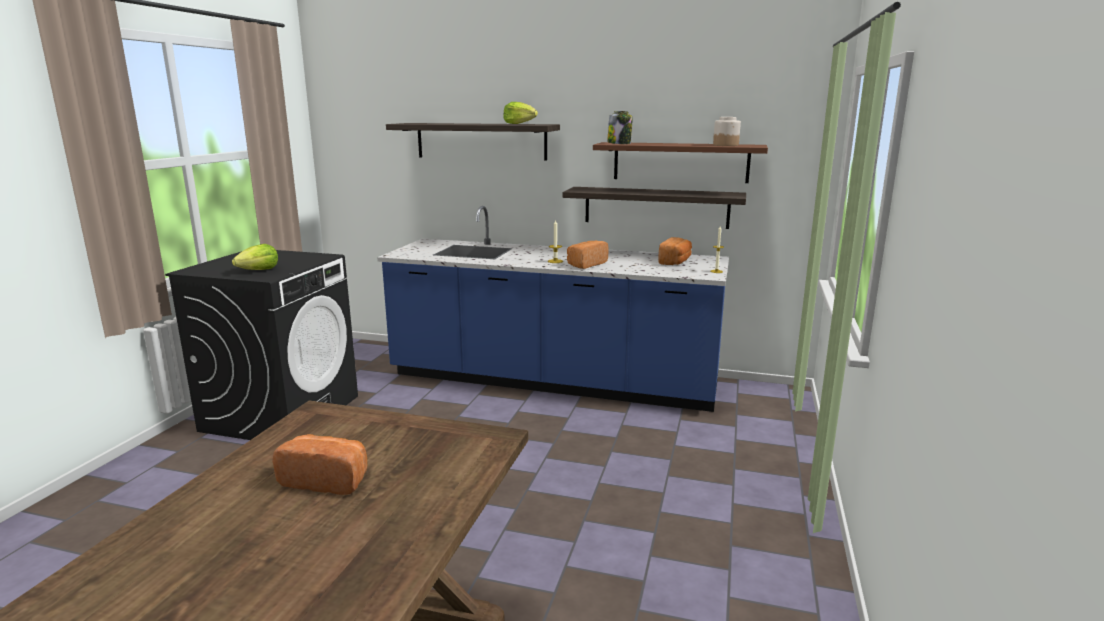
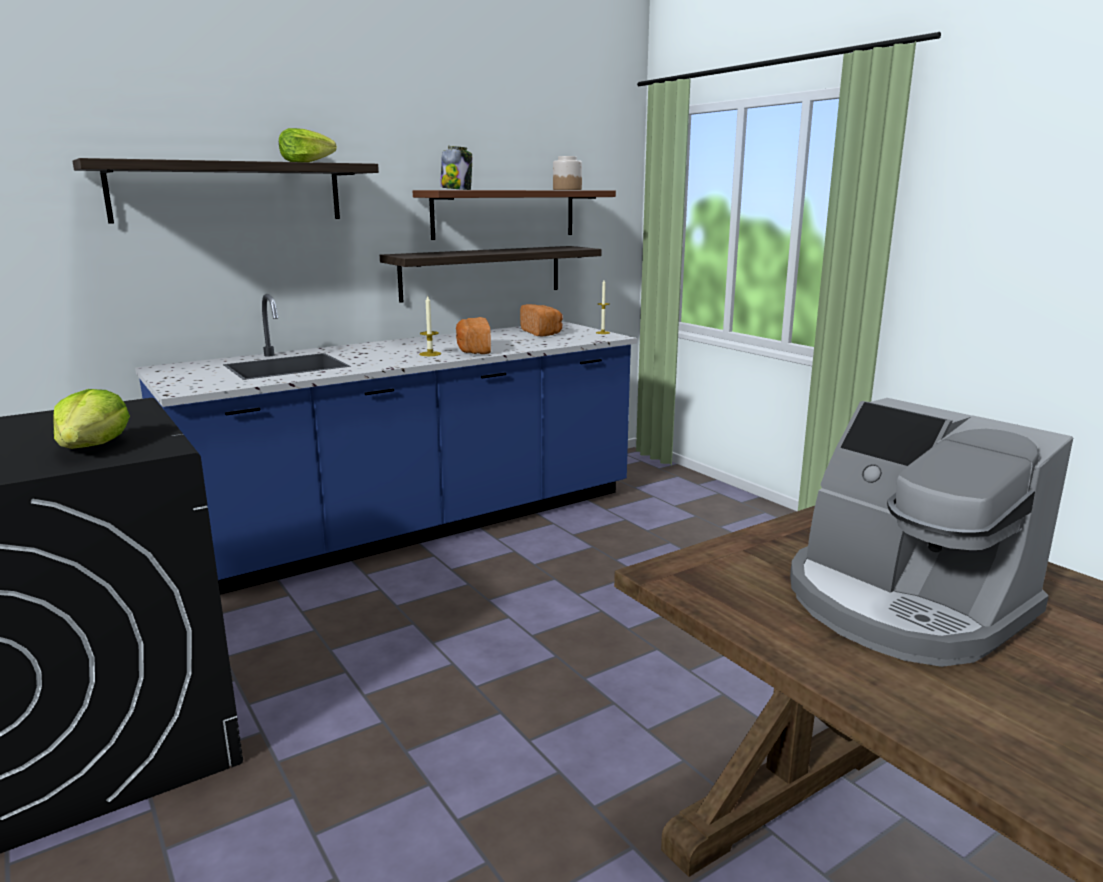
camera: 50 degrees left, 0 degrees up
bread [272,434,367,495] -> coffee machine [790,398,1073,667]

